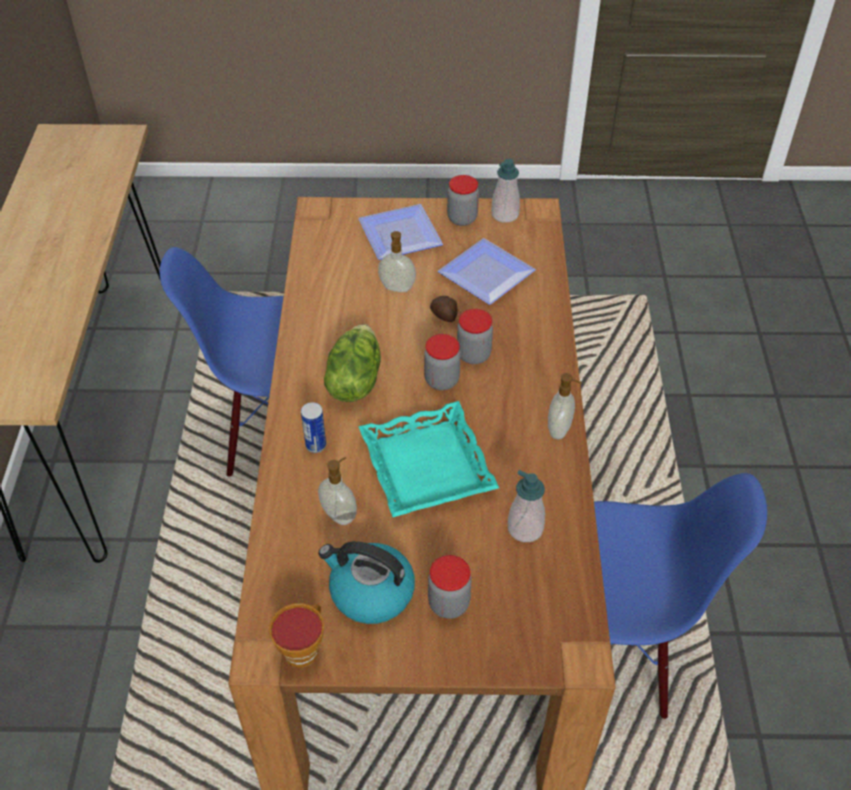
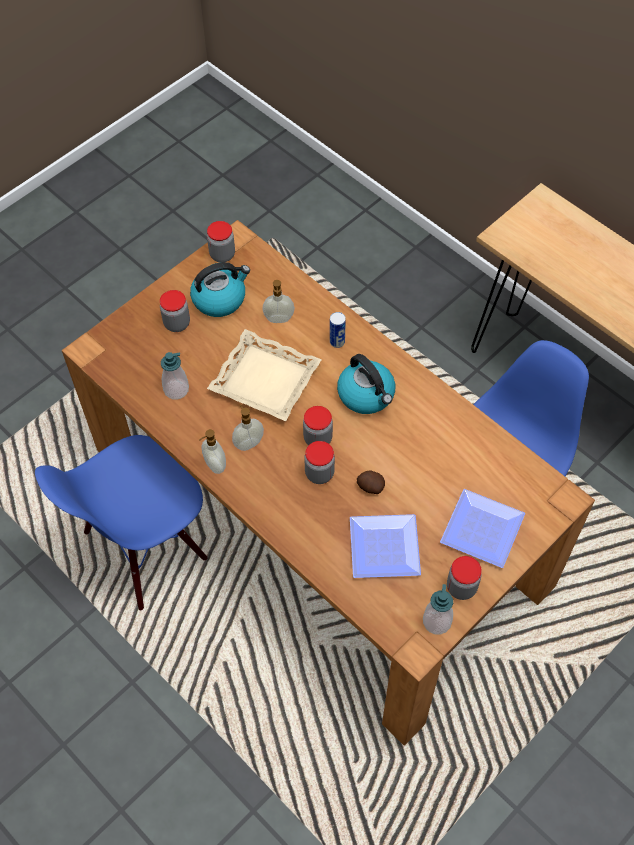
camera: 135 degrees right, 10 degrees up
cup [269,603,324,668] -> jar [207,221,235,262]
lettuce [324,324,381,402] -> kettle [337,354,395,414]
turquoise tray [358,401,499,517] -> beige tray [207,329,322,421]
soap dispenser [378,231,416,292] -> soap dispenser moved to [232,404,264,451]

